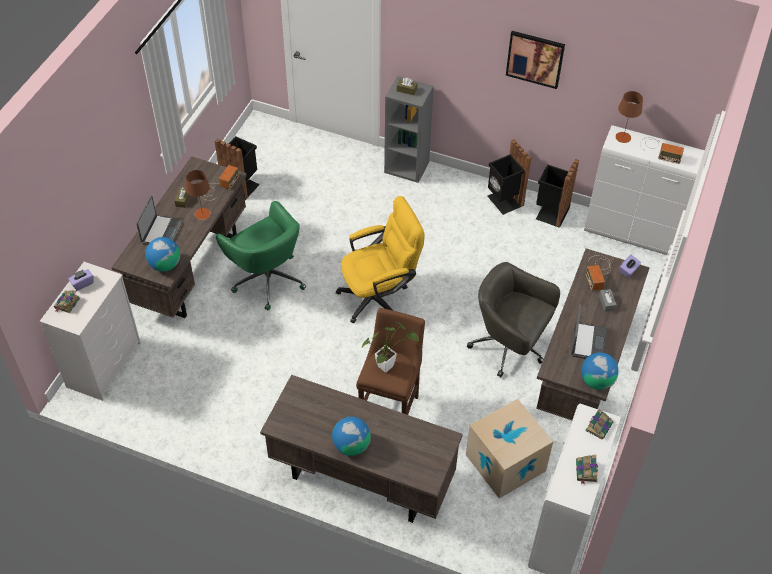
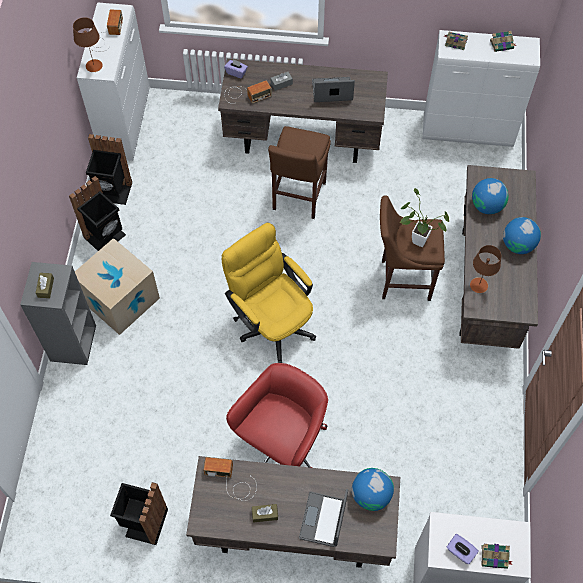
camera: 105 degrees left, 10 degrees up
laptop [136,195,183,245] -> laptop turned 75 degrees counterclockwise [299,489,348,547]
brown table lamp [186,170,211,220] -> brown table lamp moved to [470,245,501,293]
green office chair [216,201,306,310] -> red office chair [226,363,328,468]
cardboard box [466,399,553,499] -> cardboard box moved to [75,238,160,335]
grey office chair [467,262,560,378] -> brown stool [268,126,331,219]
picture [506,31,565,89] -> none
globe [581,353,618,390] -> globe moved to [472,178,508,214]

